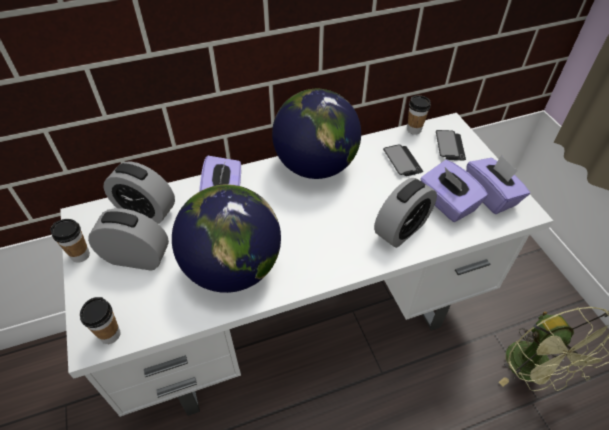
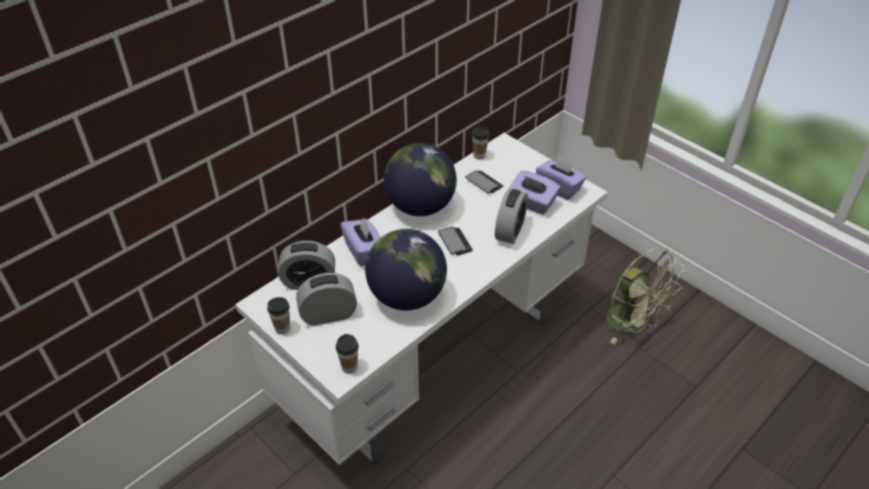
camera: 25 degrees left, 5 degrees down
phone [436,130,466,160] -> phone moved to [438,227,473,255]

